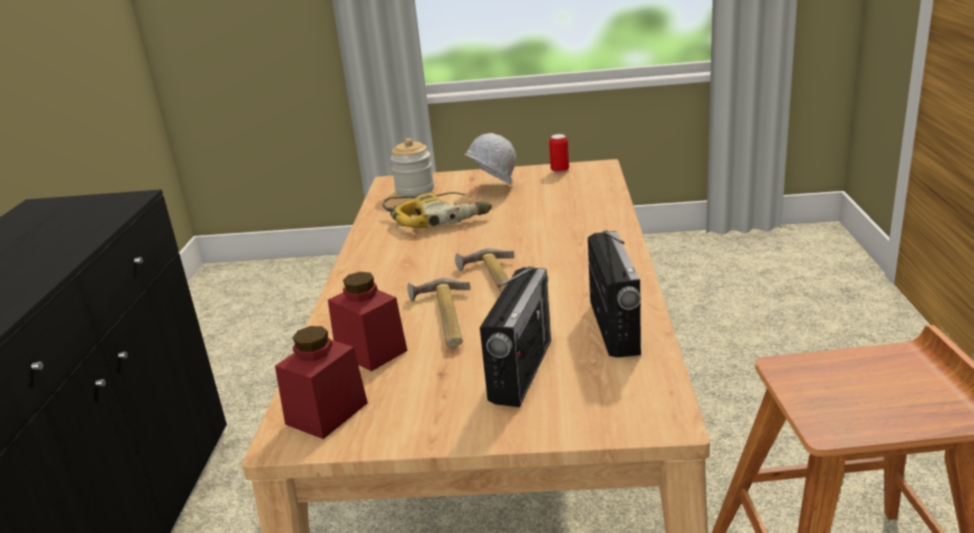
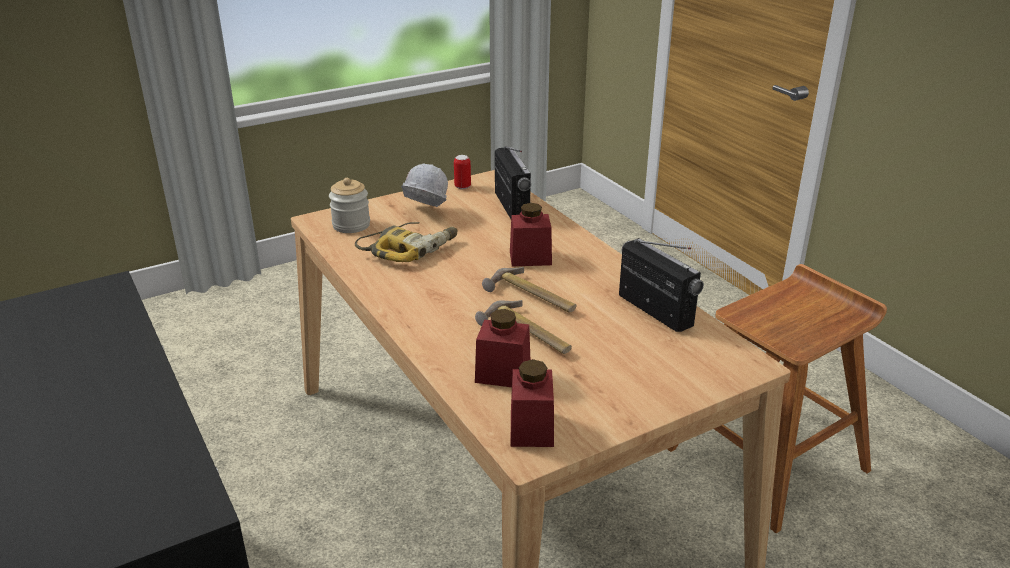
camera: 35 degrees left, 5 degrees up
radio [480,266,551,407] -> radio moved to [495,146,531,219]
none -> red jar [510,203,552,266]

